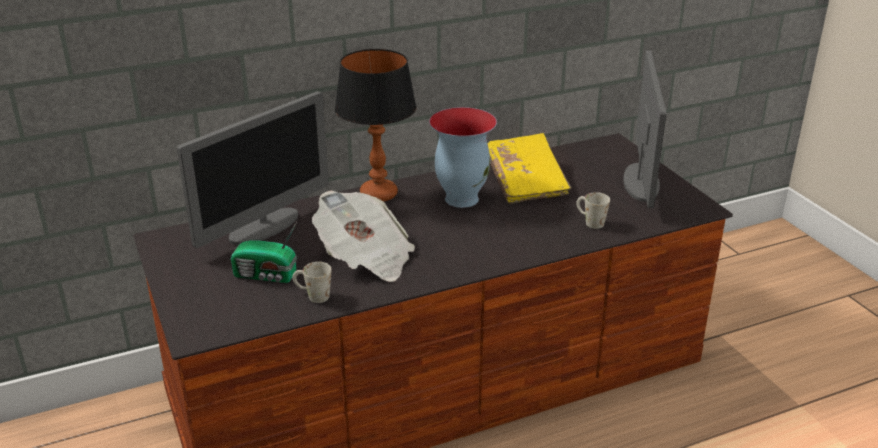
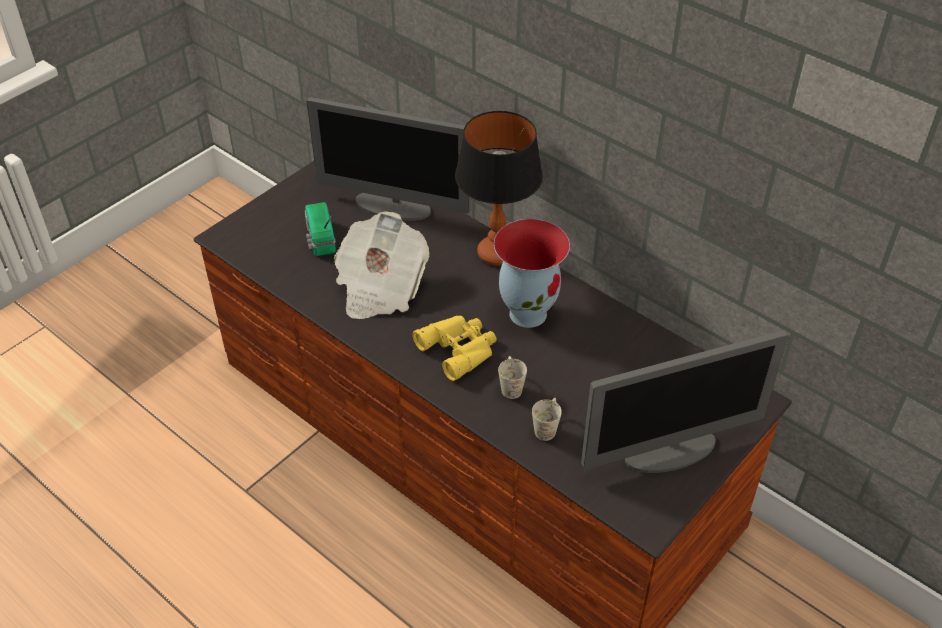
camera: 65 degrees right, 15 degrees up
white mug [292,262,332,303] -> white mug moved to [498,356,527,399]
yellow book [487,133,571,204] -> none
none -> yellow binoculars [413,316,496,381]

